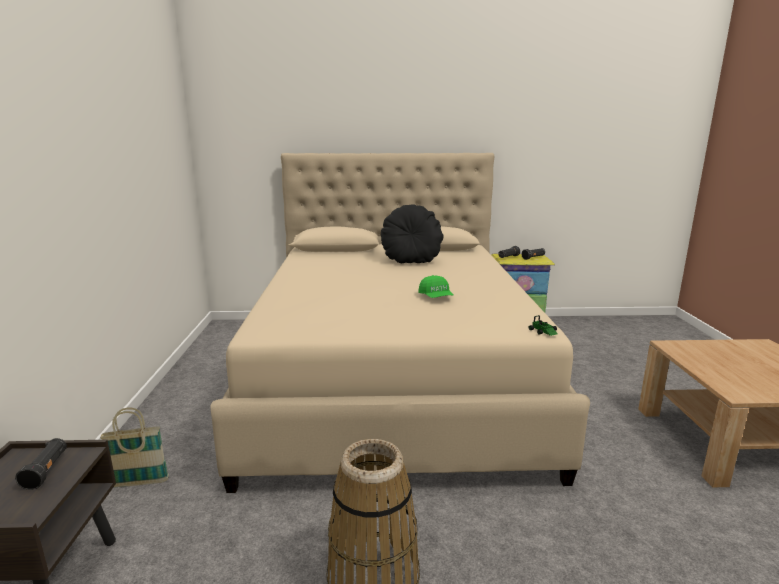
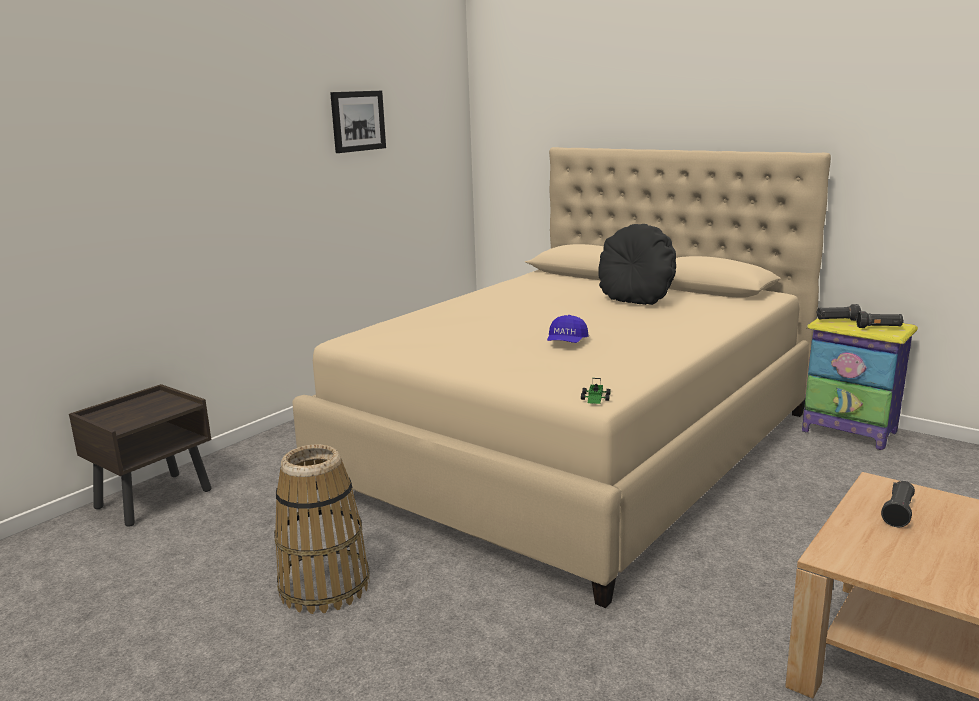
camera: 40 degrees right, 0 degrees up
black flashlight [15,438,67,490] -> black flashlight moved to [881,481,915,527]
basket [100,408,169,487] -> none
green cap [418,275,454,298] -> blue cap [547,315,589,343]
none -> picture [330,91,386,153]

